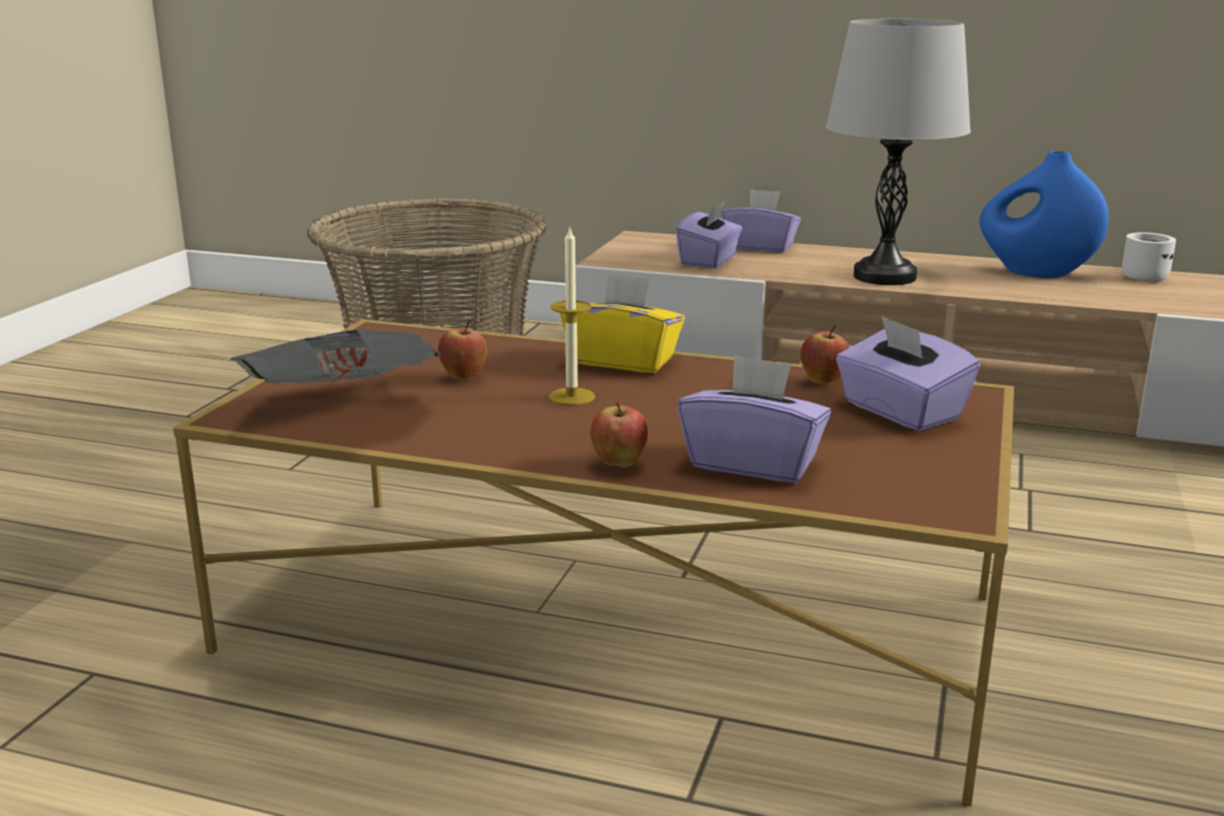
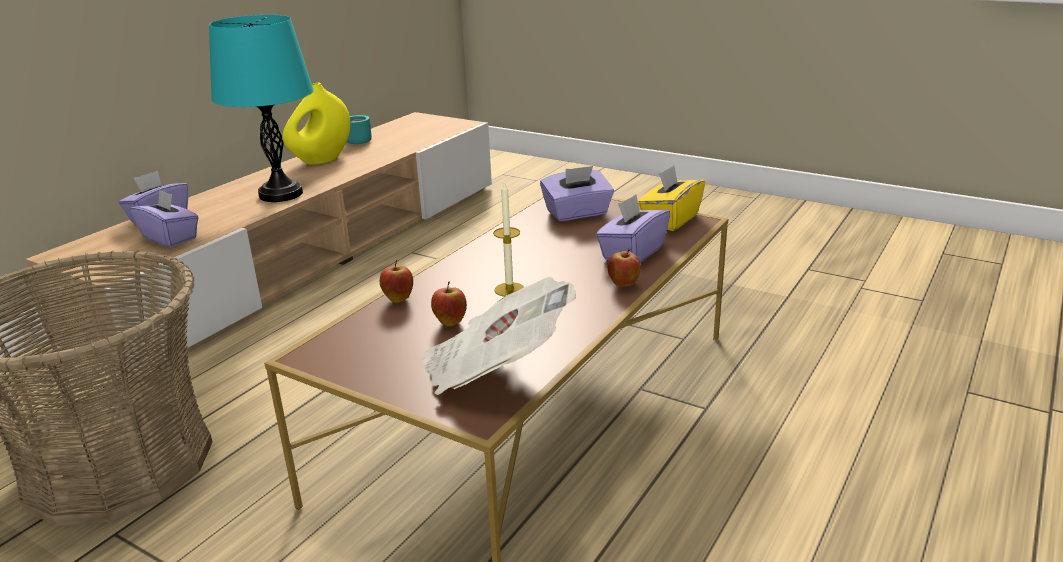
camera: 75 degrees left, 5 degrees up
yellow tissue box [560,273,685,373] -> yellow tissue box moved to [638,165,705,231]
apple [800,325,850,384] -> apple moved to [380,260,413,303]
grey table lamp [826,19,971,285] -> turquoise table lamp [209,15,314,202]
blue vase [980,151,1109,278] -> yellow vase [282,83,350,165]
white mug [1122,232,1176,281] -> turquoise mug [347,115,371,144]

